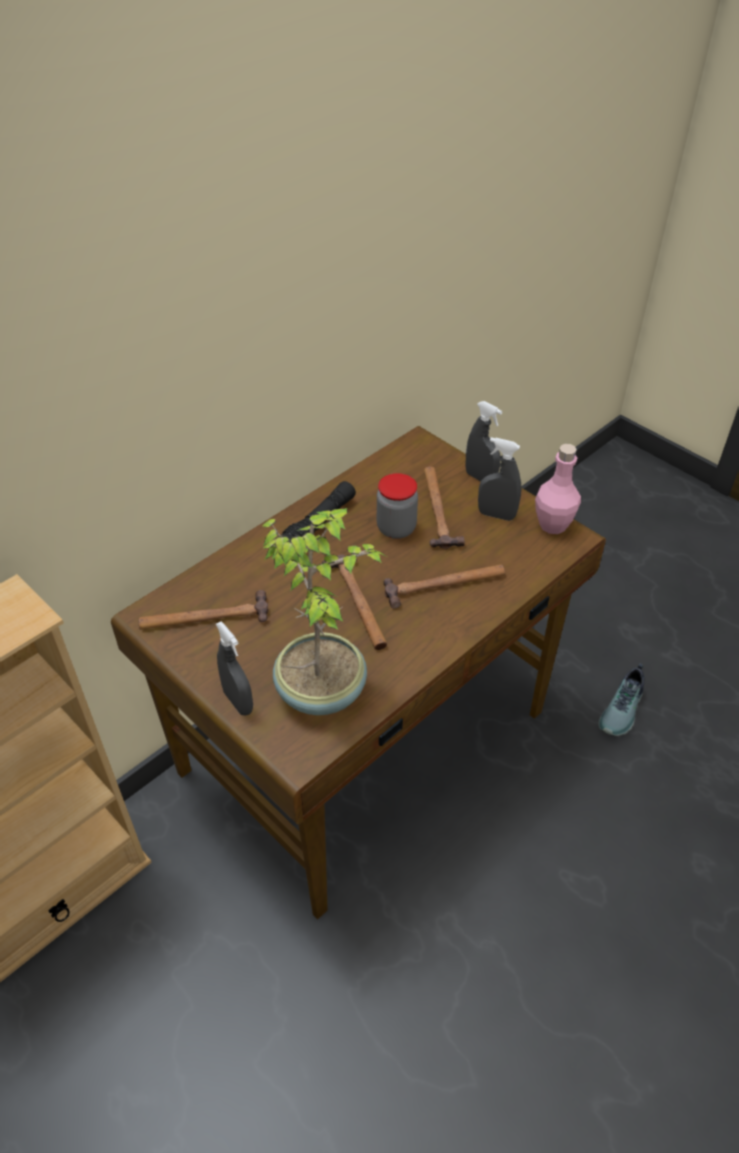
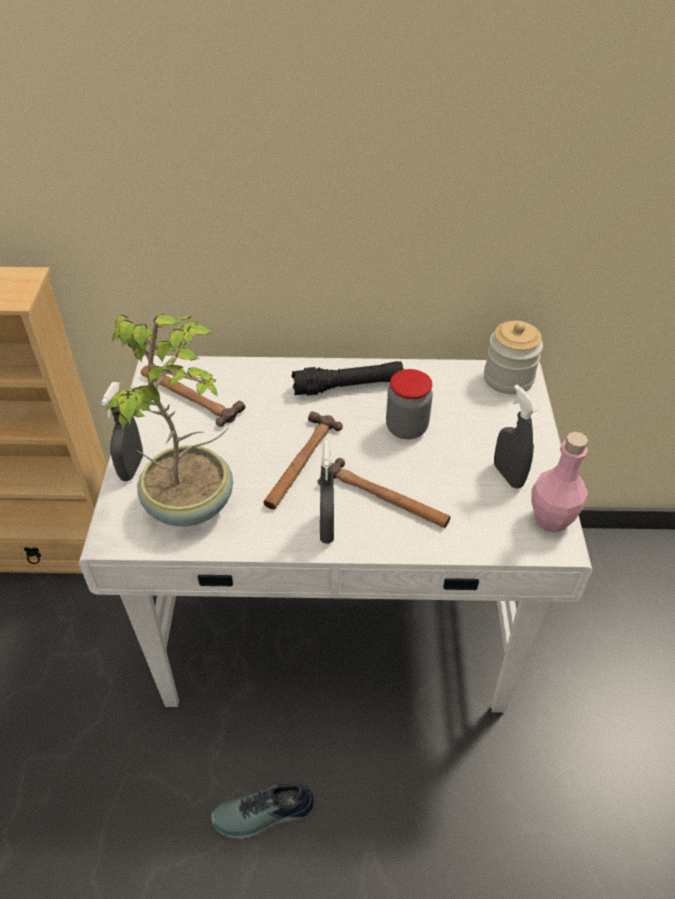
camera: 45 degrees right, 0 degrees up
brown desk [111,426,606,919] -> white desk [79,356,593,713]
hammer [424,466,465,549] -> none
grey spray bottle [466,401,502,482] -> grey spray bottle moved to [320,441,334,544]
shoe [598,663,644,736] -> shoe moved to [211,783,314,839]
none -> jar [484,321,543,394]

